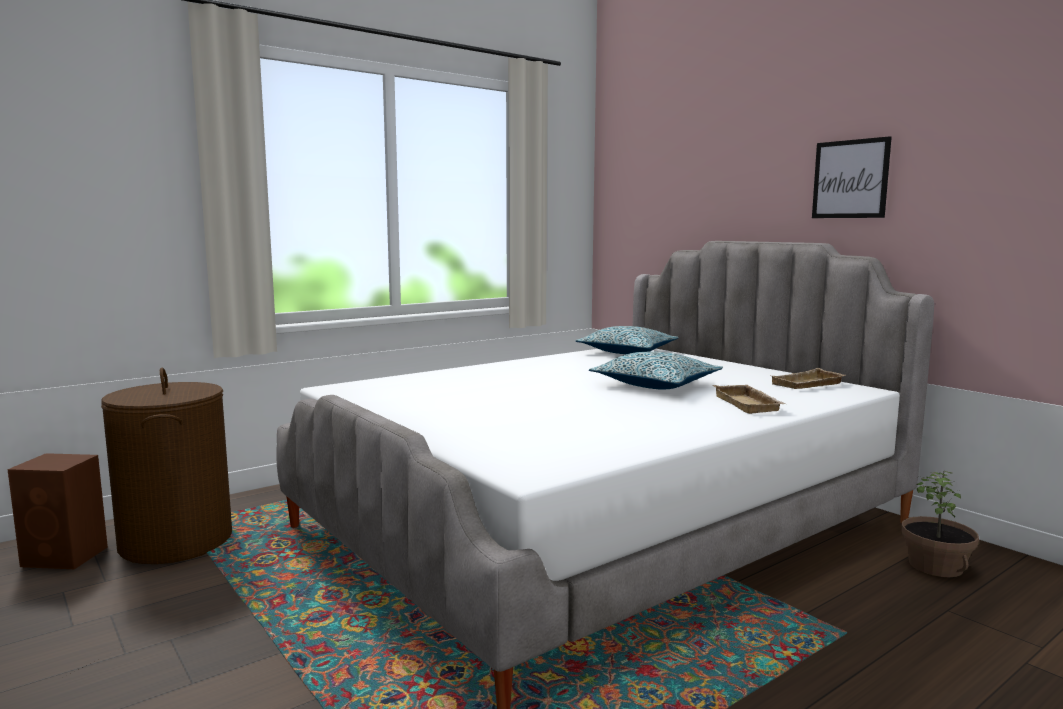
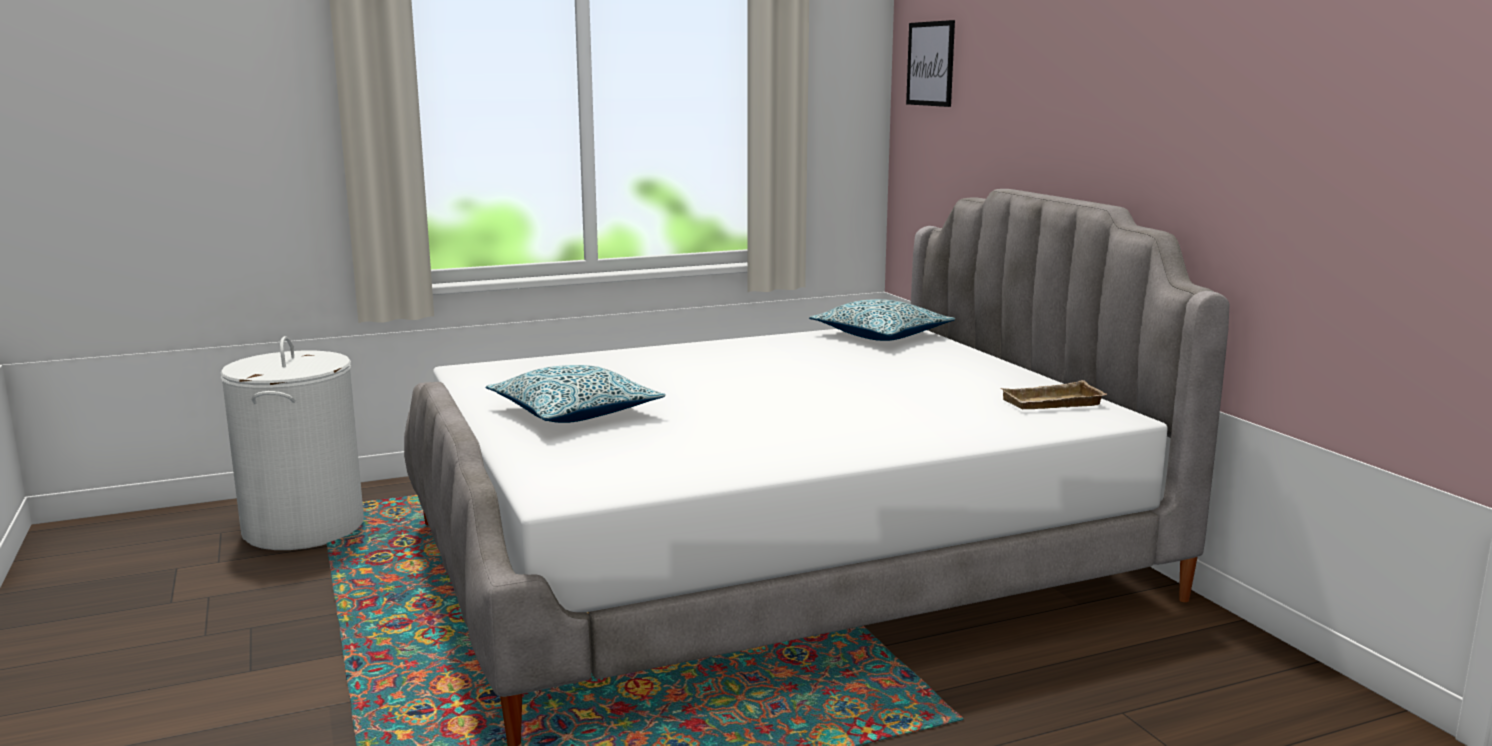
camera: 15 degrees right, 5 degrees up
brown speaker [8,453,108,569] -> none
brown laundry basket [101,368,232,564] -> white laundry basket [221,336,364,550]
pillow [589,351,723,389] -> pillow moved to [486,365,666,423]
beige tray [713,385,785,414] -> none
picture [812,136,892,218] -> picture moved to [906,20,955,107]
potted plant [901,471,979,577] -> none

